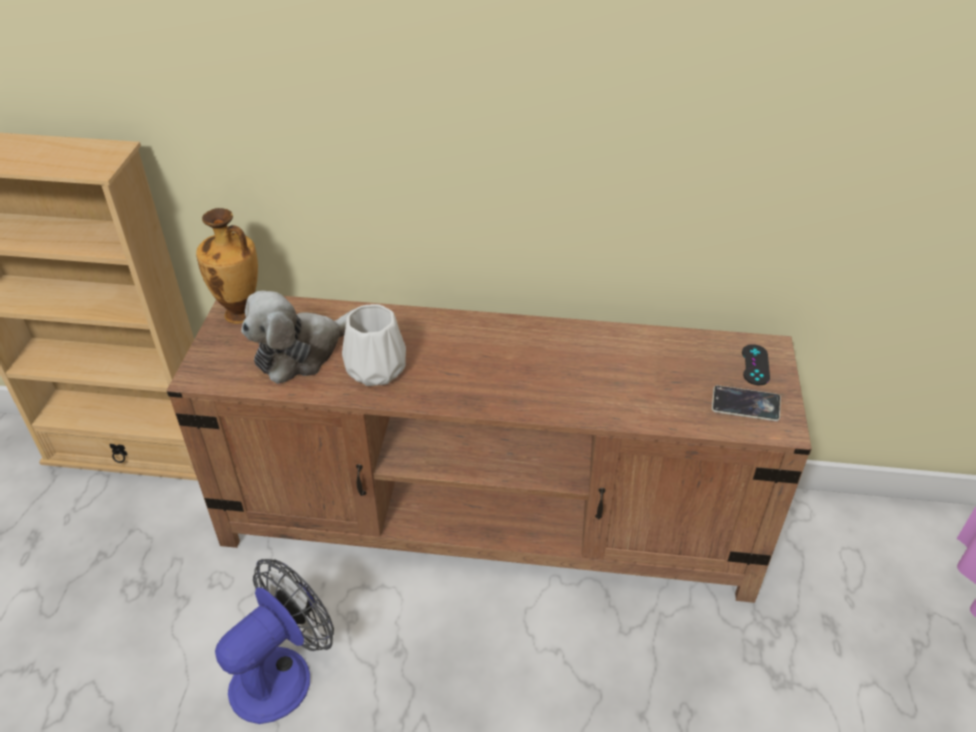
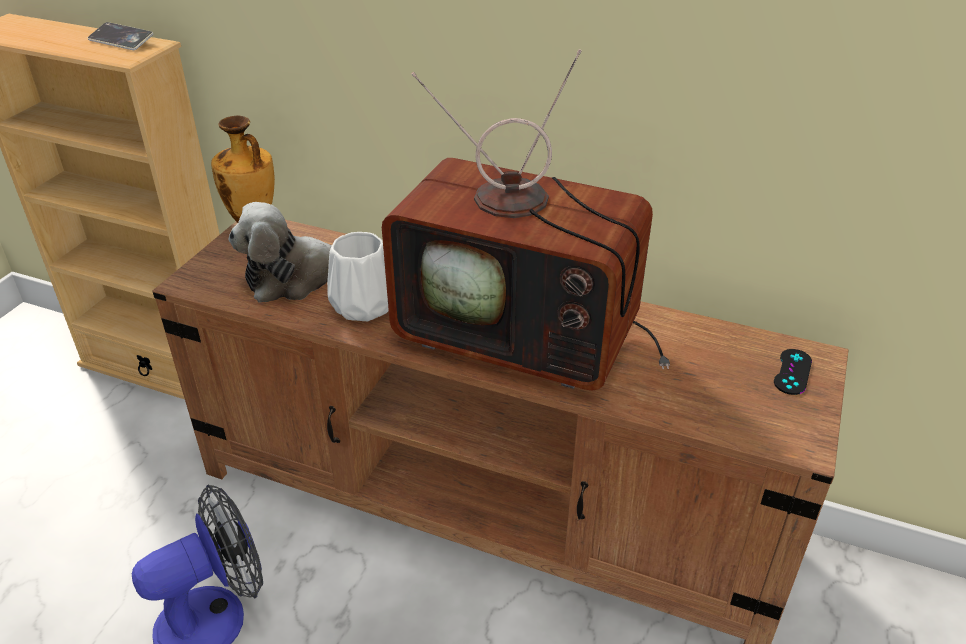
camera: 15 degrees right, 5 degrees down
phone [712,385,781,421] -> phone moved to [88,22,153,50]
none -> television [382,49,670,391]

